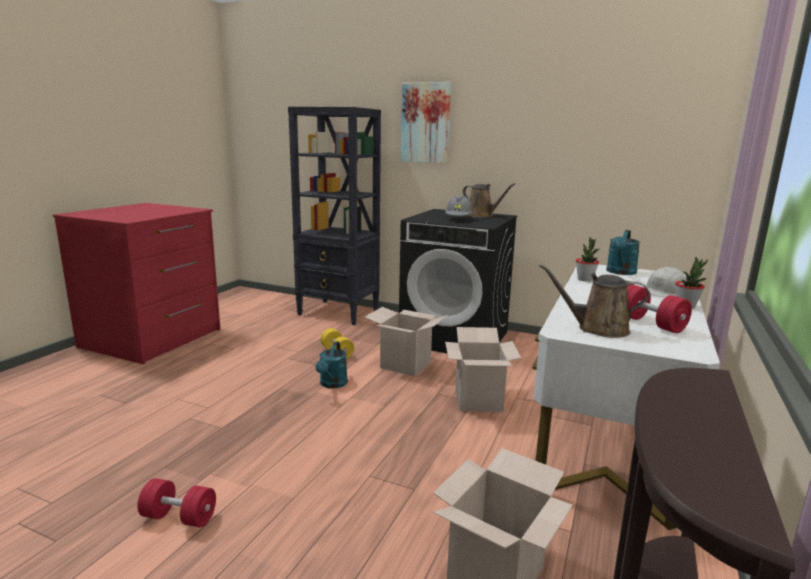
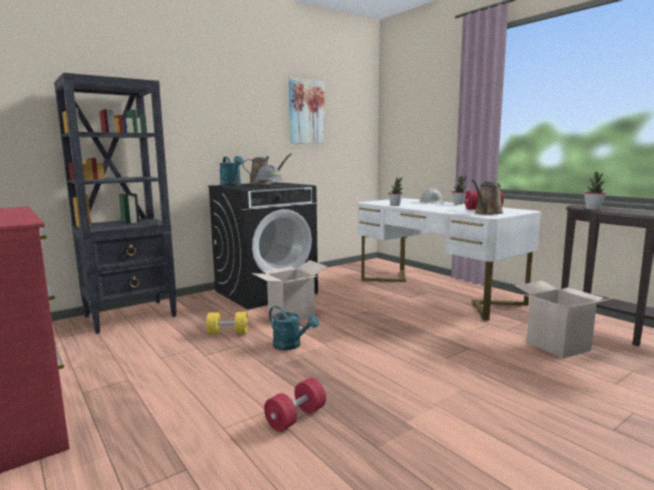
camera: 60 degrees left, 5 degrees down
red dumbbell [137,478,216,527] -> red dumbbell moved to [264,378,326,432]
picture [401,82,451,163] -> picture moved to [288,78,325,144]
cardboard box [445,327,521,412] -> none
turquoise watering can [606,230,641,275] -> turquoise watering can moved to [219,156,243,186]
none -> potted plant [584,172,606,210]

